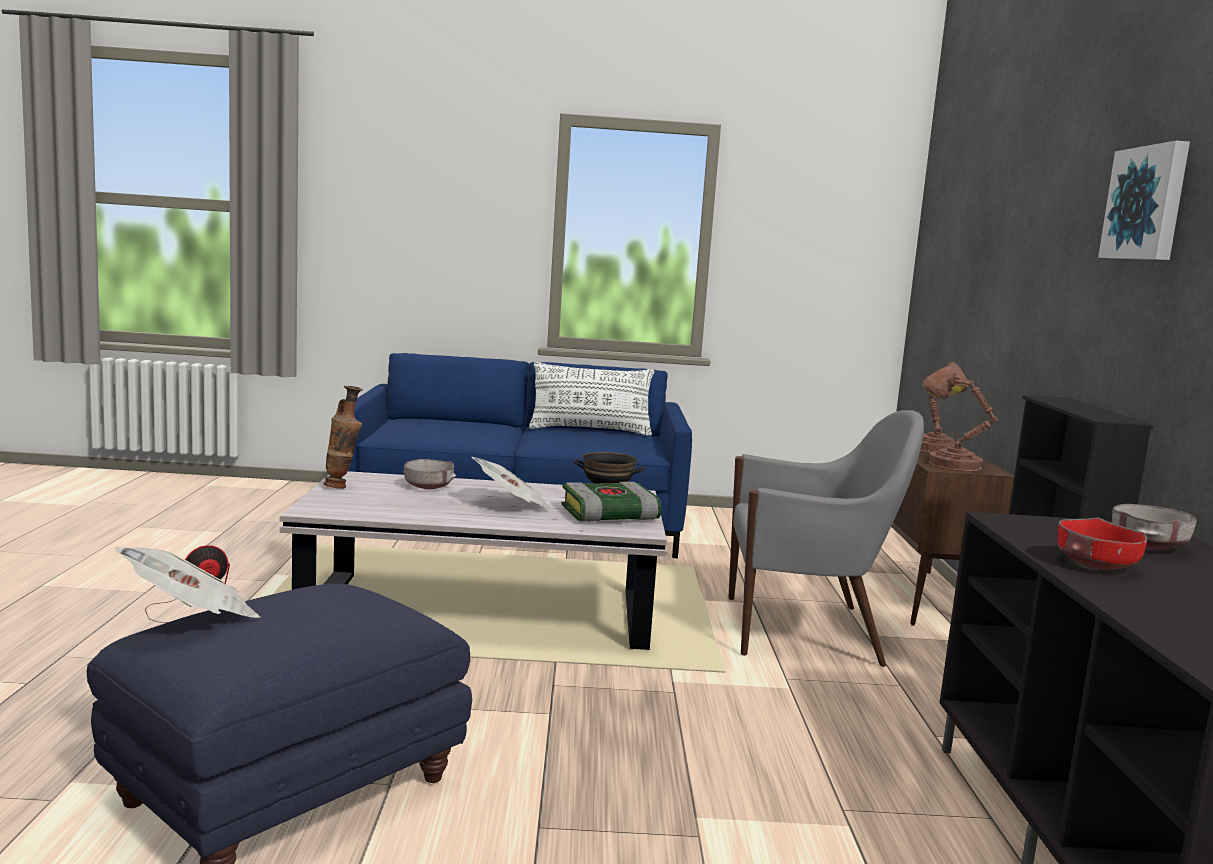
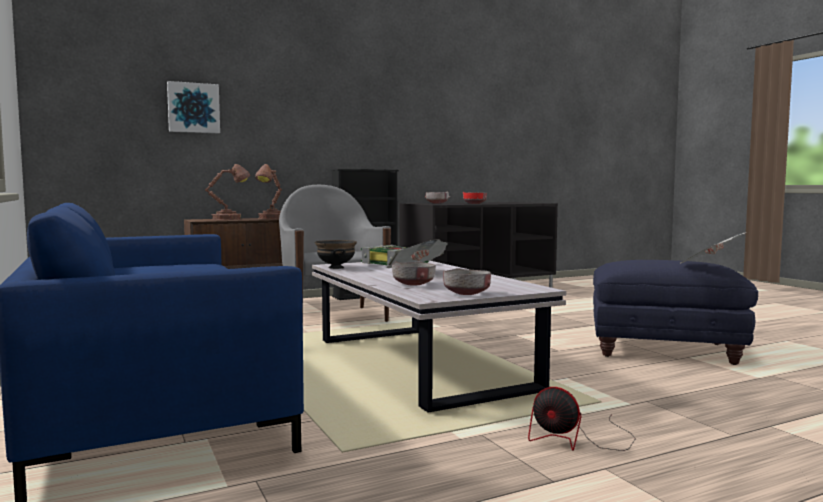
camera: 115 degrees left, 5 degrees down
vase [324,386,362,489] -> grey bowl [443,268,491,295]
white pillow [529,362,654,436] -> none
picture [1098,141,1190,260] -> picture moved to [167,81,220,134]

